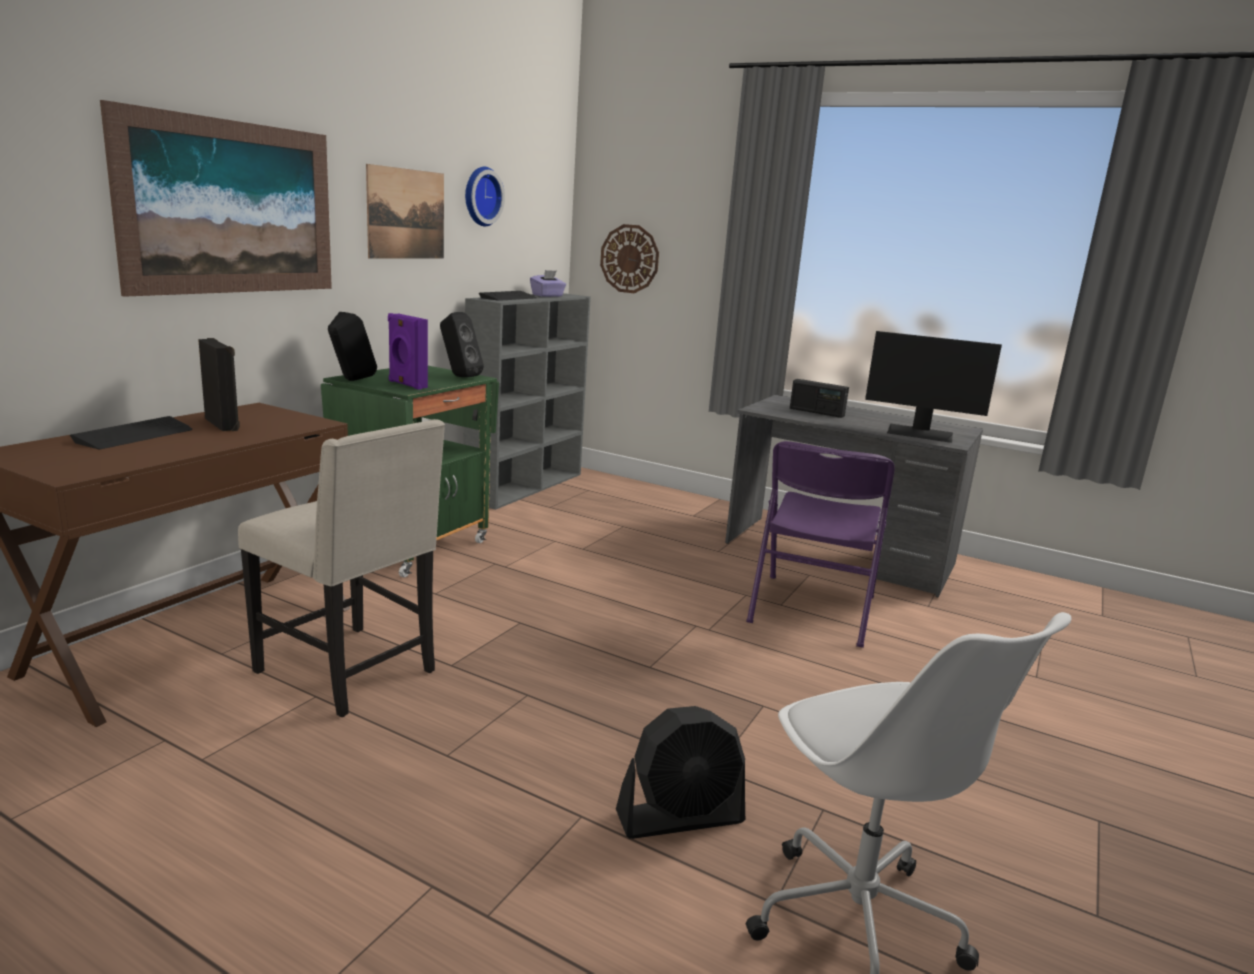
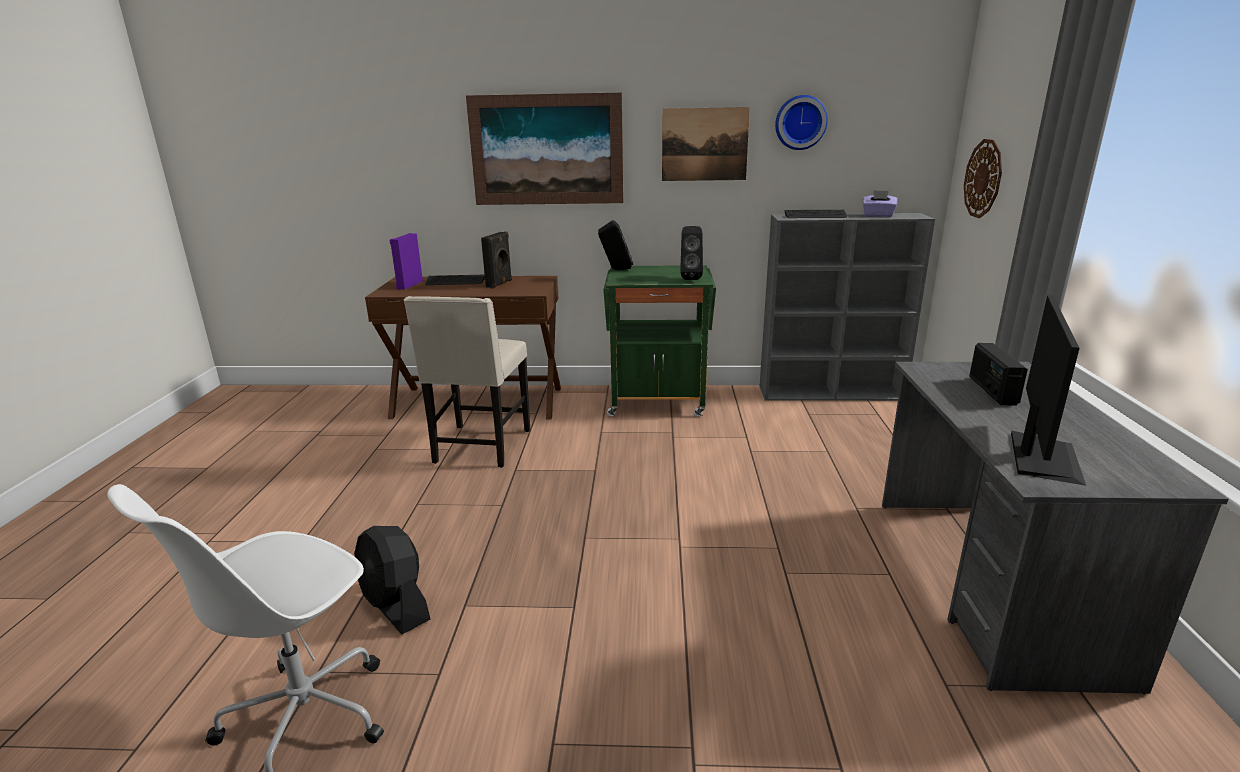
camera: 65 degrees right, 5 degrees up
purple speaker [388,313,428,390] -> purple speaker moved to [390,233,423,290]
purple chair [746,441,895,648] -> none
monitor [865,331,1002,443] -> monitor turned 150 degrees counterclockwise [1011,295,1086,486]

